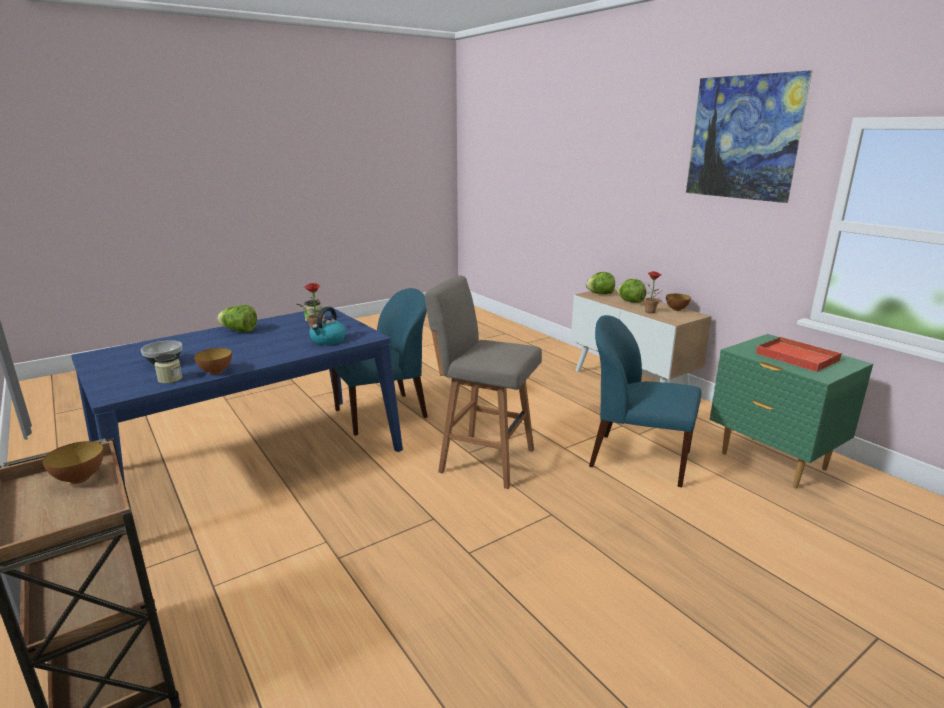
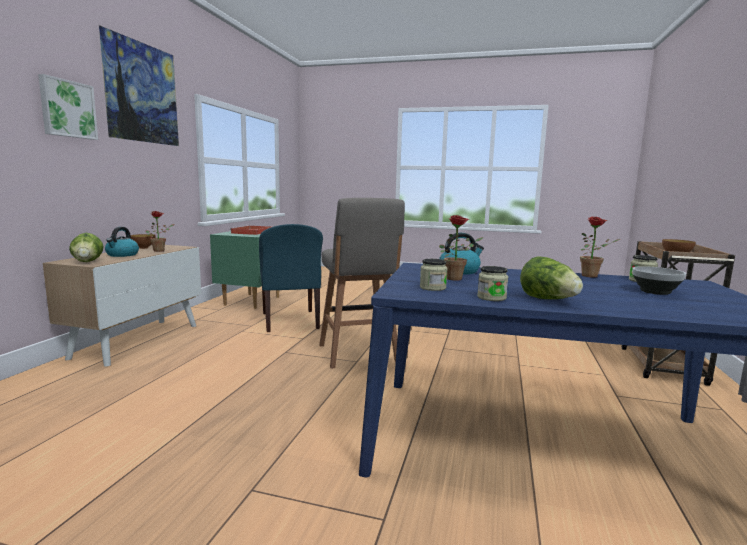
camera: 130 degrees left, 10 degrees down
bowl [194,348,232,375] -> potted plant [580,216,620,277]
blue chair [331,288,428,436] -> none
lettuce [616,279,646,303] -> kettle [105,227,139,257]
none -> picture [38,74,98,140]
none -> jar [477,266,508,301]

